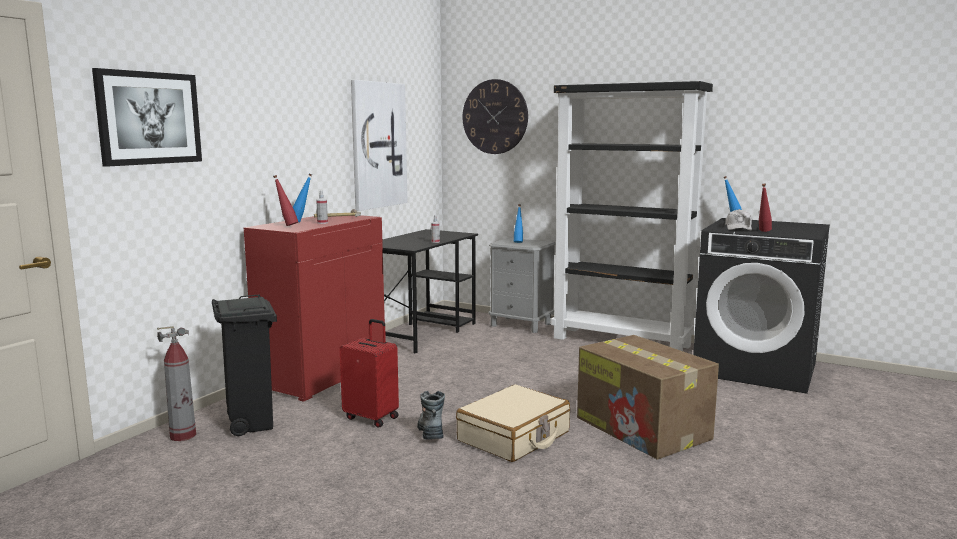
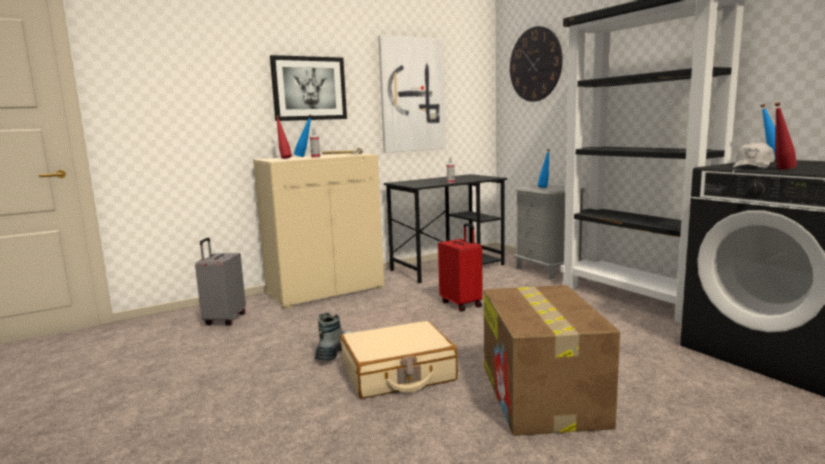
camera: 30 degrees right, 0 degrees up
picture [92,68,202,167] -> picture moved to [270,55,347,121]
fire extinguisher [157,326,196,441] -> none
black trash can [212,294,277,436] -> grey suitcase [195,238,246,325]
red cabinet [244,215,385,402] -> beige cabinet [253,153,384,309]
red suitcase [340,319,399,428] -> red suitcase moved to [438,223,483,311]

